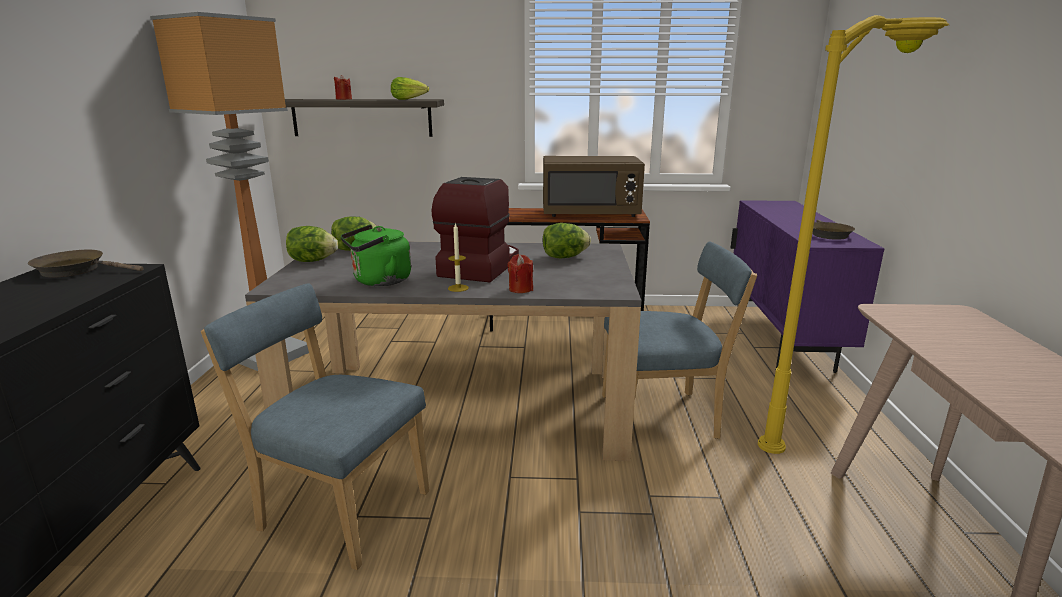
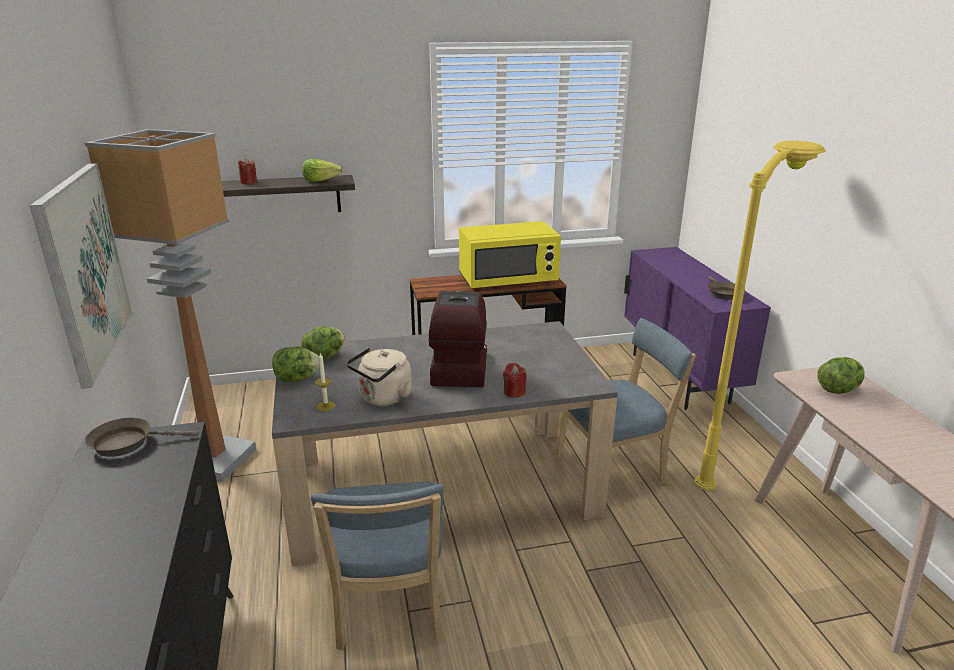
camera: 15 degrees left, 5 degrees up
blue chair [201,283,429,570] -> blue chair turned 105 degrees counterclockwise [311,482,444,650]
green kettle [341,225,411,286] -> beige kettle [346,348,412,406]
candle [448,222,469,292] -> candle moved to [315,353,335,411]
brown microwave [543,156,645,217] -> yellow microwave [459,221,561,288]
lettuce [543,223,591,259] -> lettuce moved to [817,357,865,394]
none -> picture [30,163,133,389]

